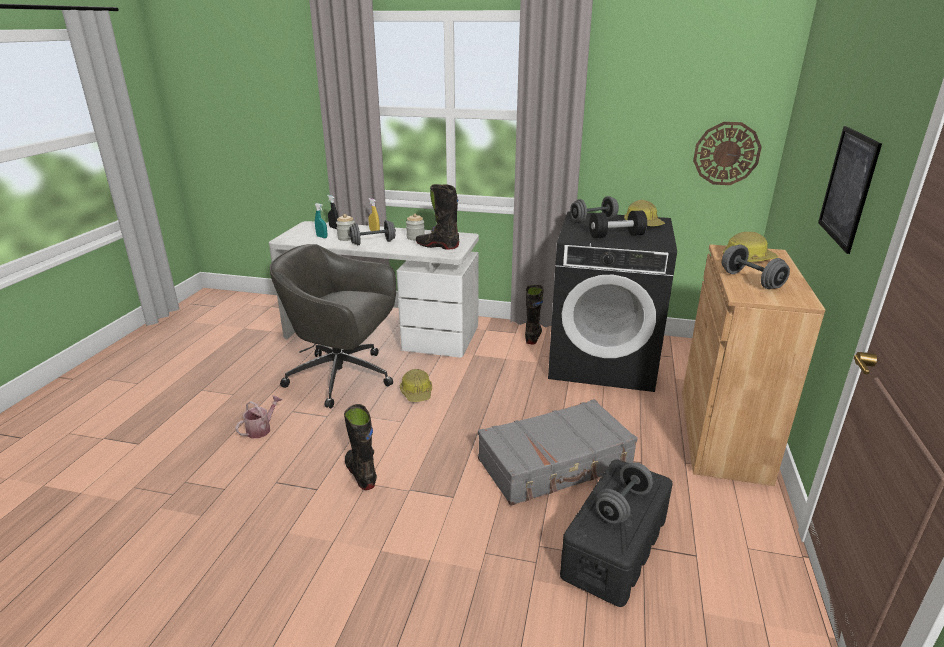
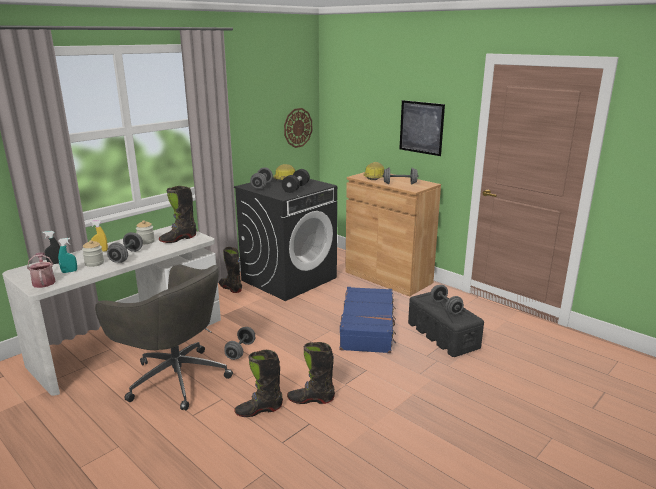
camera: 60 degrees left, 5 degrees down
watering can [235,396,282,438] -> watering can moved to [27,252,56,288]
grey office chair [269,244,396,408] -> grey office chair turned 105 degrees counterclockwise [95,265,233,410]
hard hat [400,369,432,402] -> grey dumbbell [224,327,255,360]
grey suitcase [478,399,638,506] -> blue suitcase [339,287,396,353]
none -> black boot [234,350,283,417]

